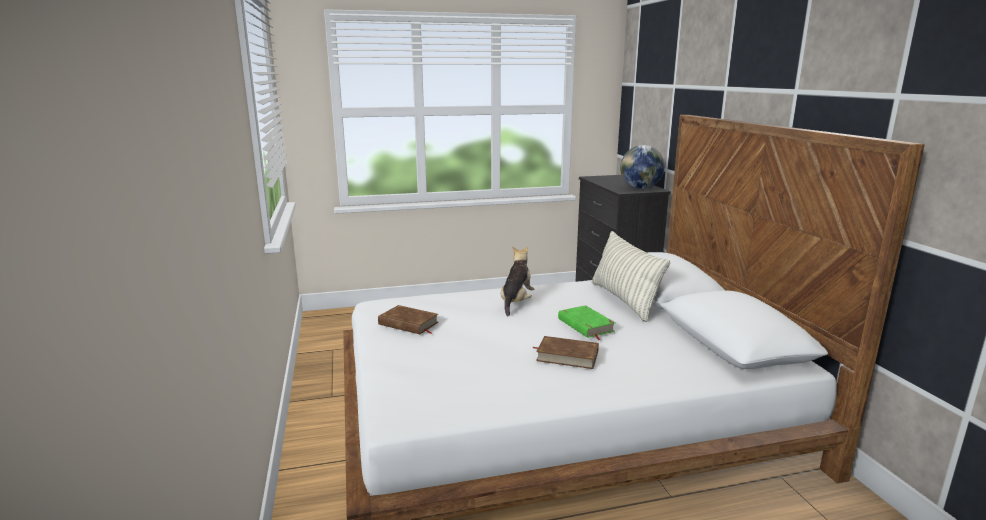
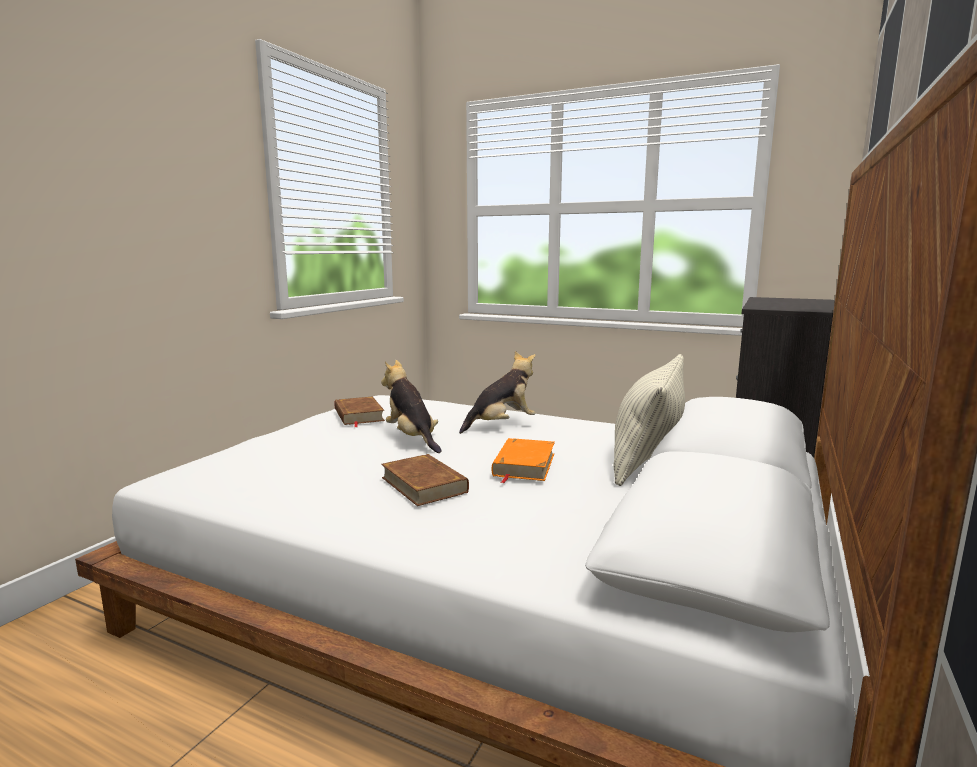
camera: 40 degrees right, 5 degrees down
green book [558,305,615,340] -> orange book [492,438,555,483]
globe [620,145,665,189] -> none
none -> plush toy [381,360,441,453]

